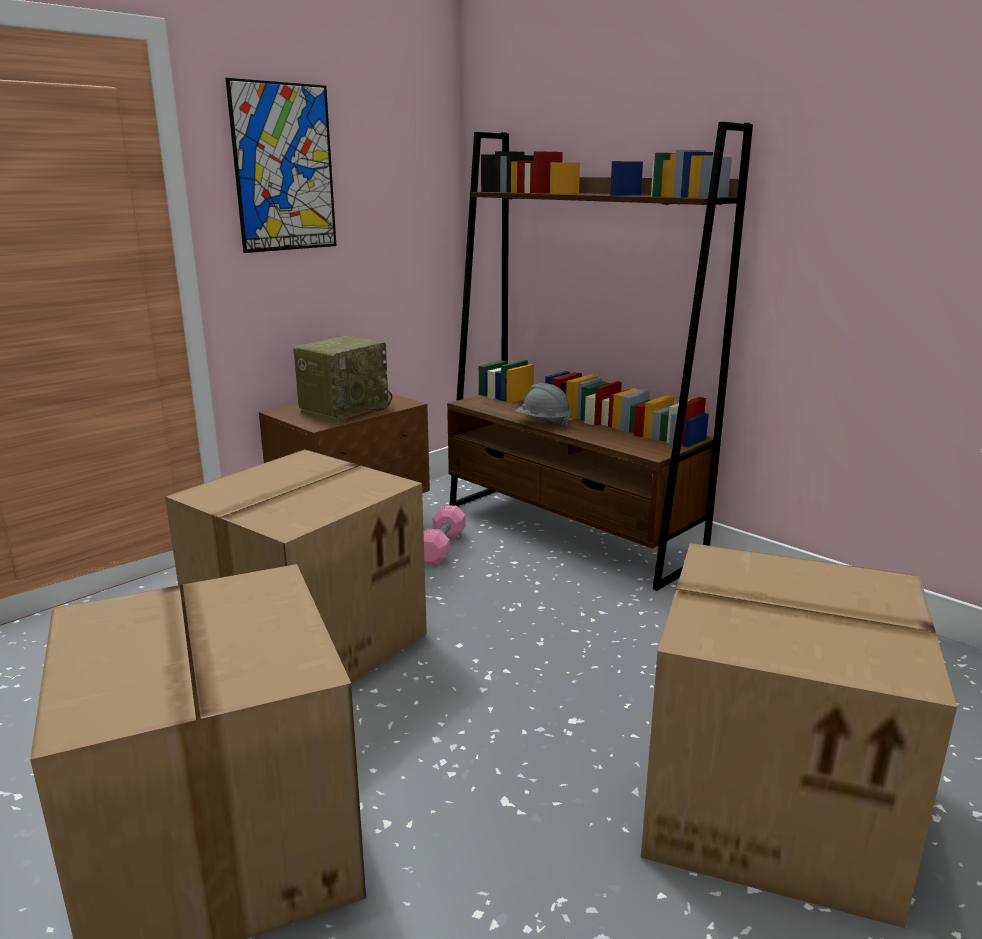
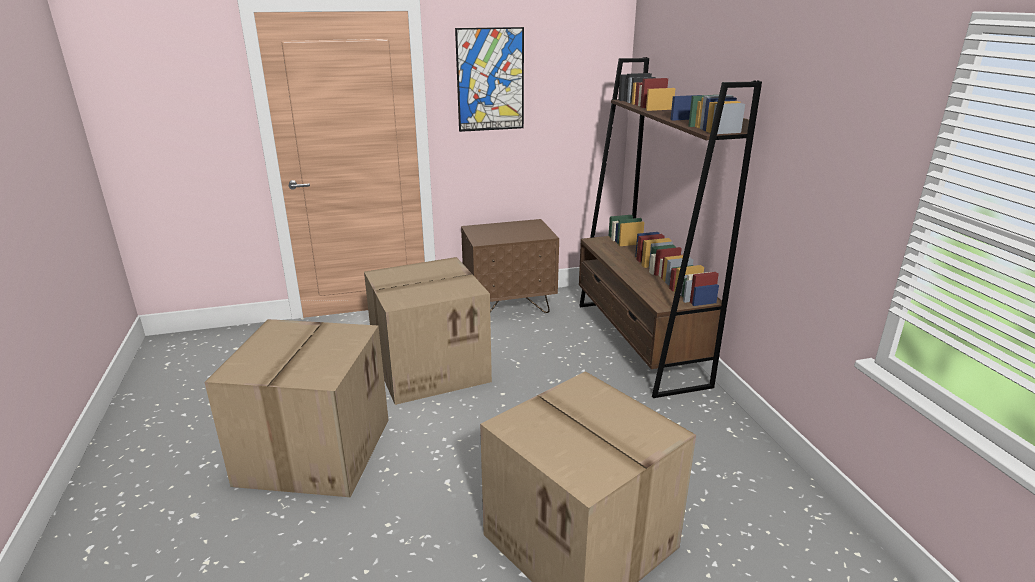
camera: 30 degrees right, 5 degrees up
radio [293,336,392,423] -> none
pink dumbbell [424,505,465,565] -> none
grey hard hat [515,383,572,427] -> none

